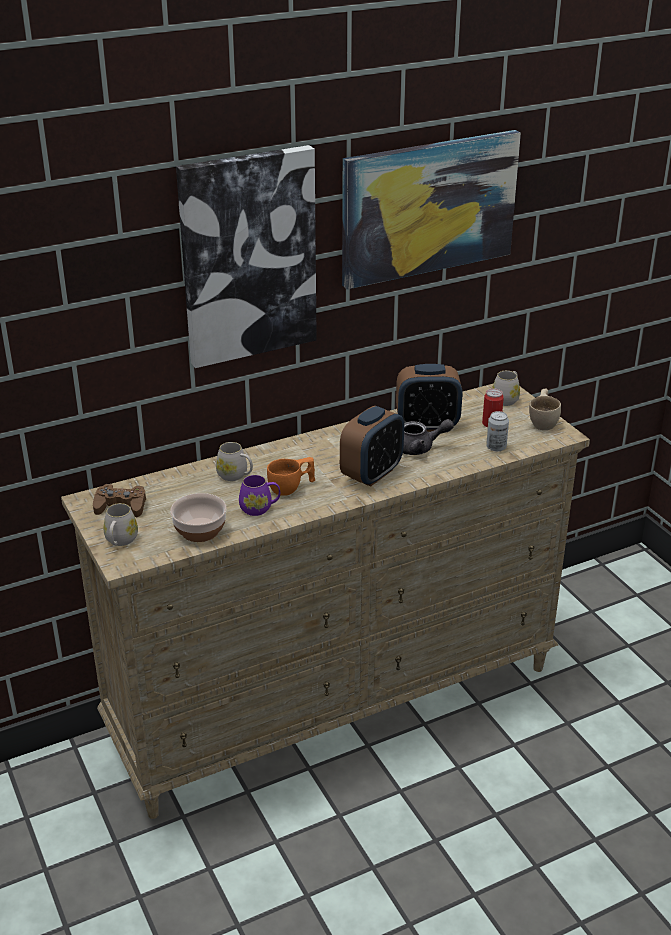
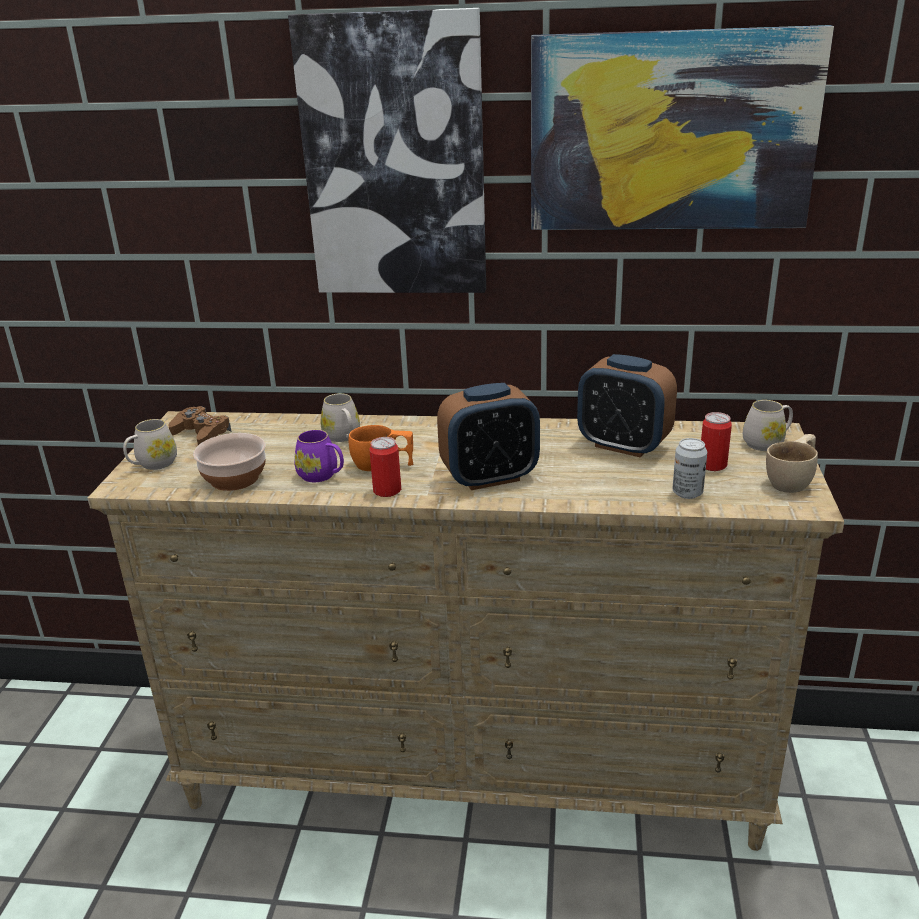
camera: 35 degrees right, 5 degrees down
grey teapot [403,419,454,455] -> none
none -> can [369,437,401,497]

